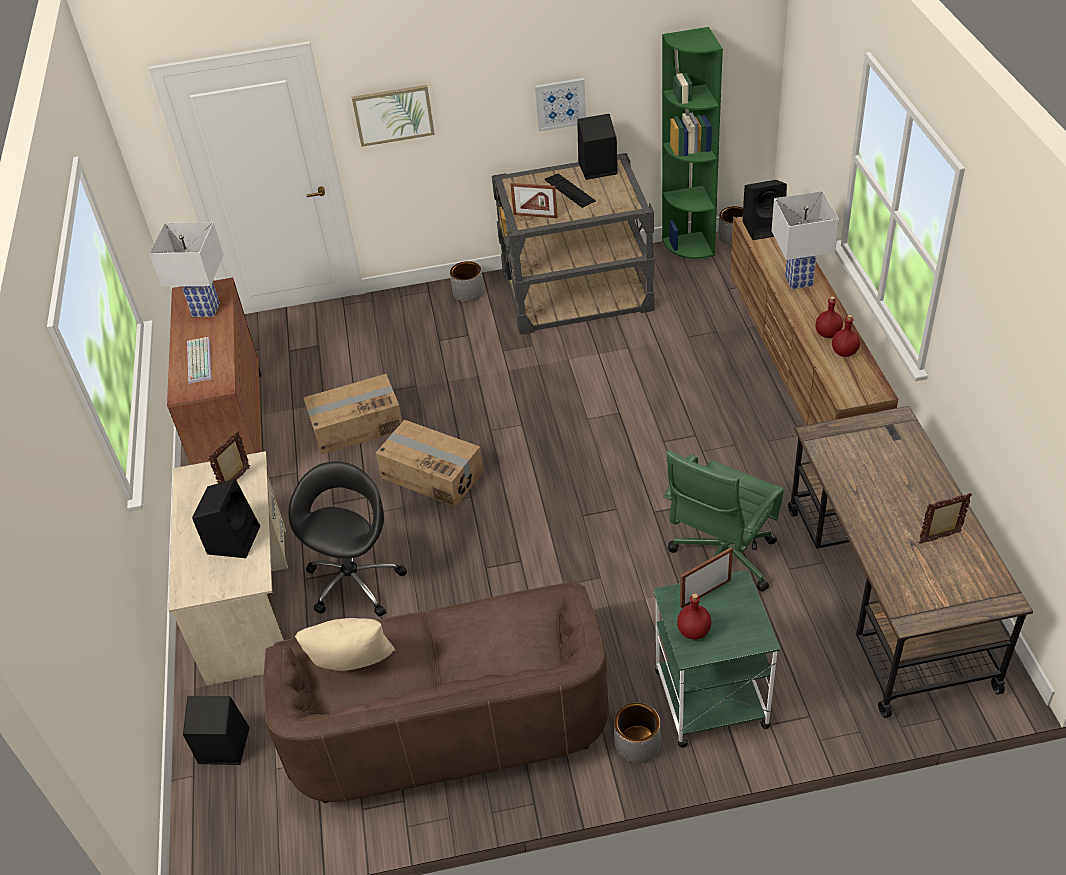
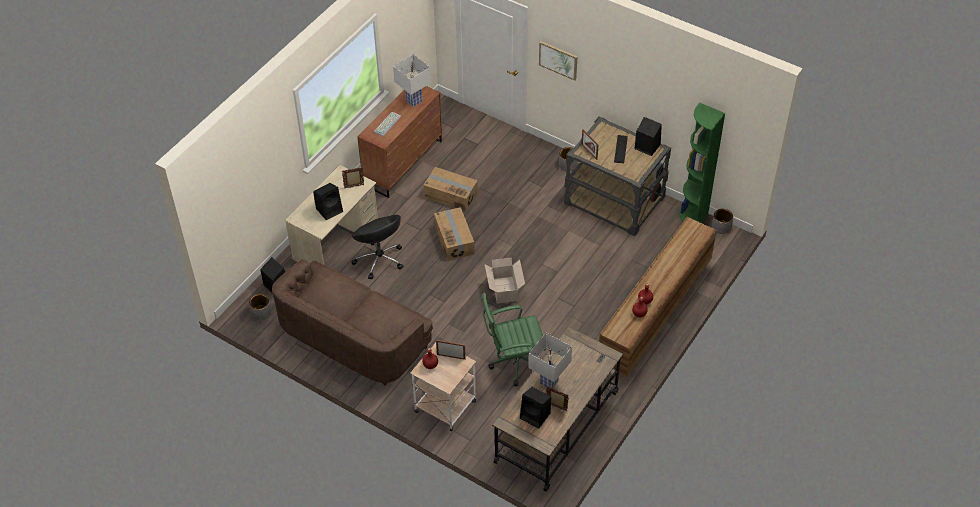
camera: 40 degrees right, 5 degrees up
black office chair [289,461,407,617] -> black office chair turned 75 degrees clockwise [352,215,403,279]
beige pillow [295,618,396,671] -> none
picture [535,78,586,132] -> none
grey planter [614,703,661,763] -> grey planter moved to [249,294,272,321]
green cart [653,570,780,748] -> beige cart [410,343,477,431]
black speaker [743,180,787,240] -> black speaker moved to [520,387,551,429]
white table lamp [772,191,839,289] -> white table lamp moved to [528,333,572,388]
none -> cardboard box [485,257,525,304]

